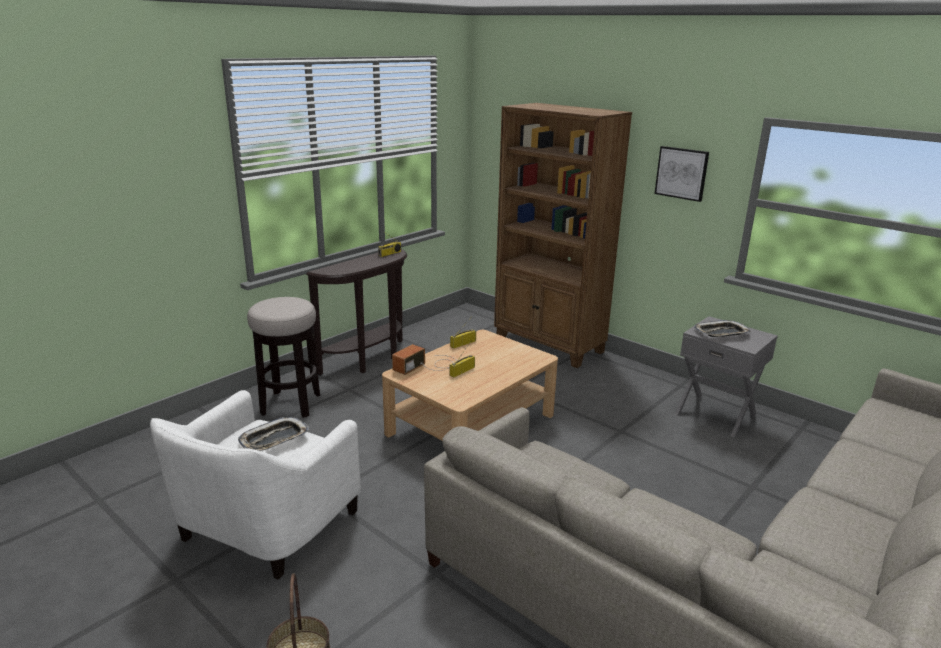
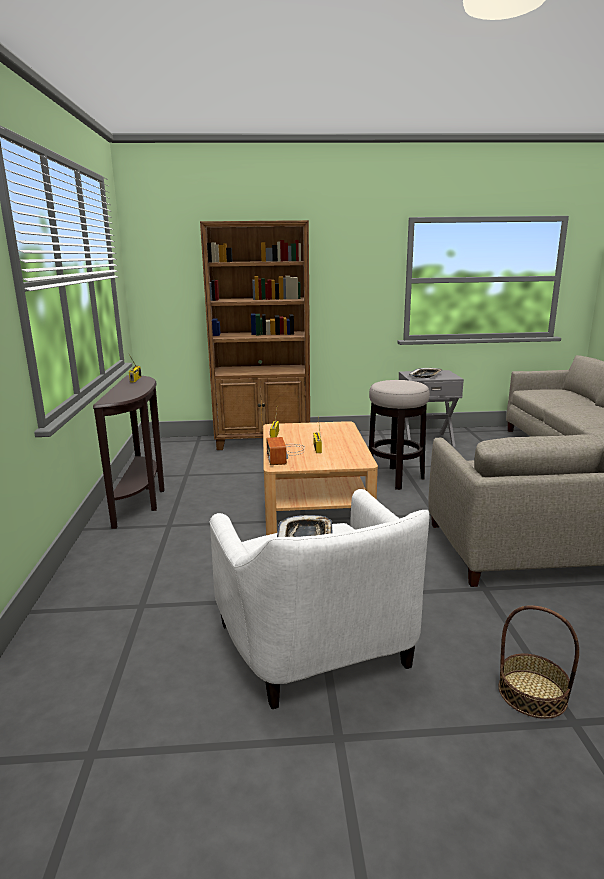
camera: 45 degrees left, 5 degrees down
stool [247,297,320,418] -> stool moved to [369,380,430,490]
picture [654,146,709,202] -> none

